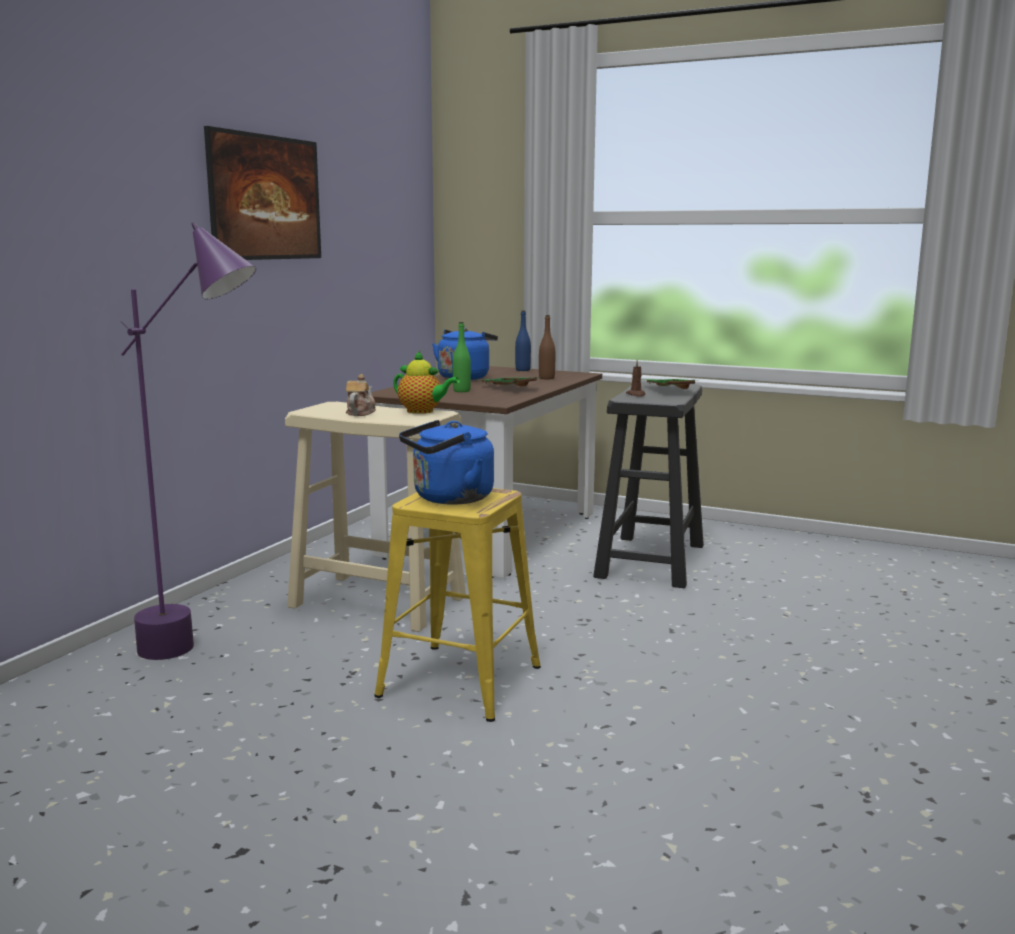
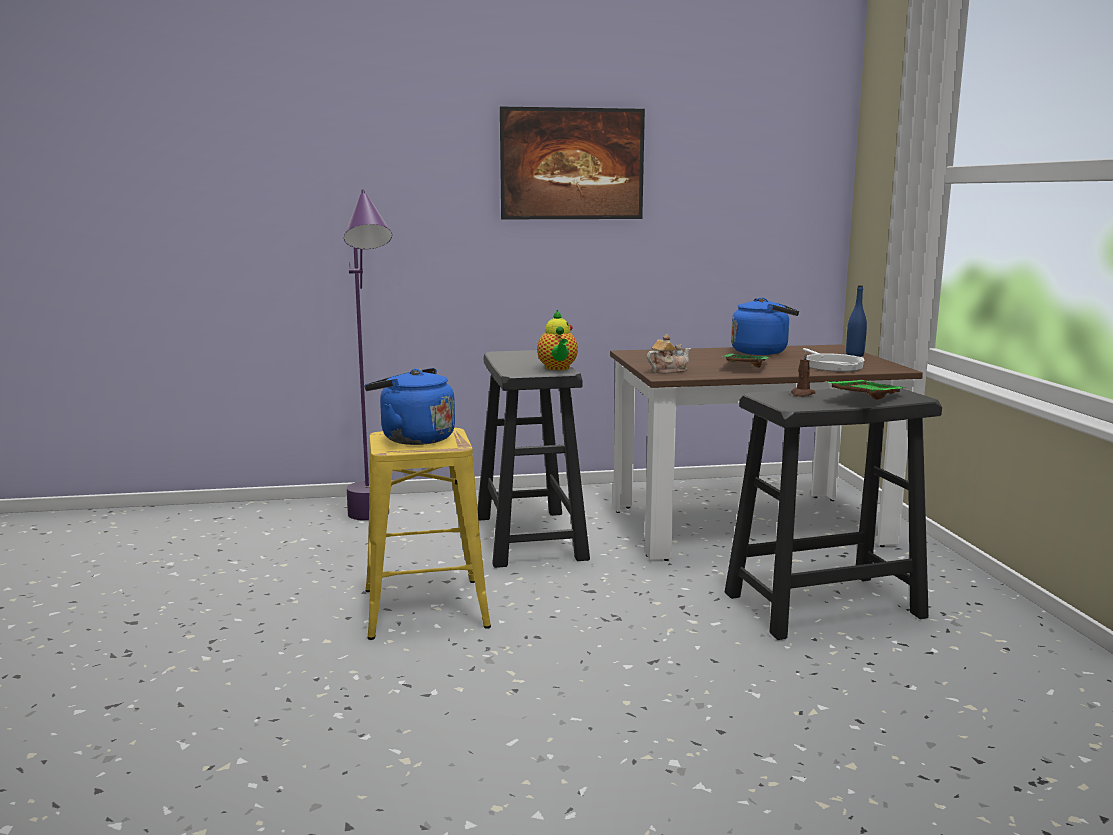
camera: 55 degrees right, 0 degrees up
beige stool [285,402,466,632] -> black stool [477,350,590,568]
teapot [346,374,376,416] -> teapot moved to [647,334,691,374]
green bottle [453,322,471,392] -> none
brown bottle [539,315,555,379] -> frying pan [803,348,864,372]

